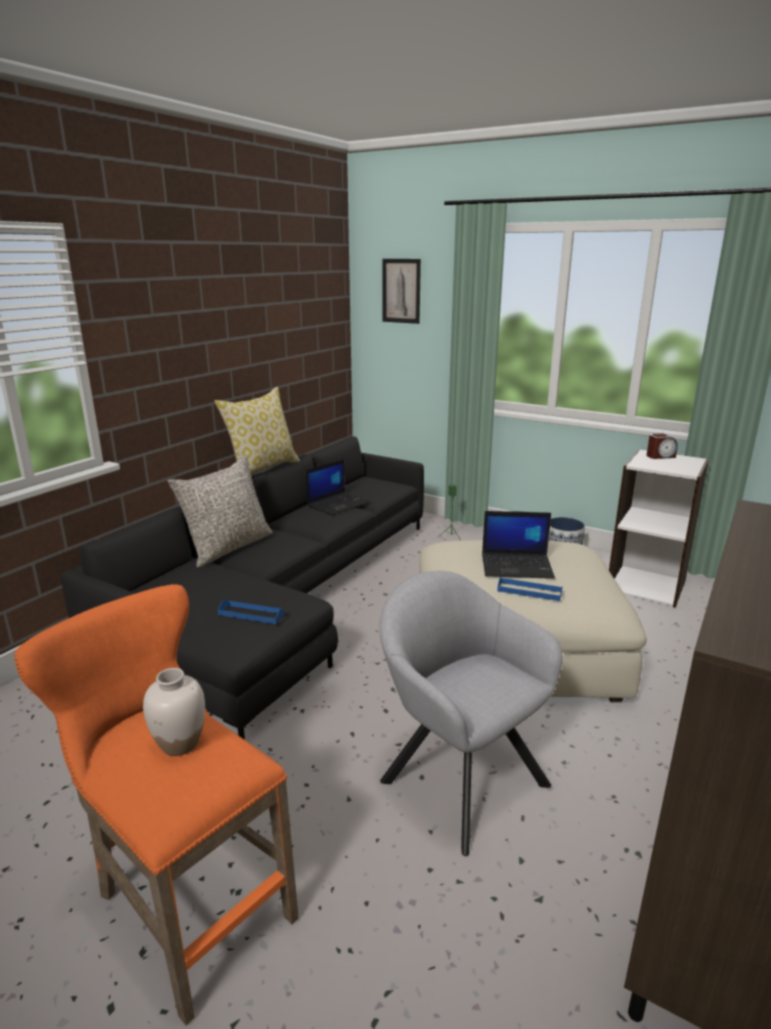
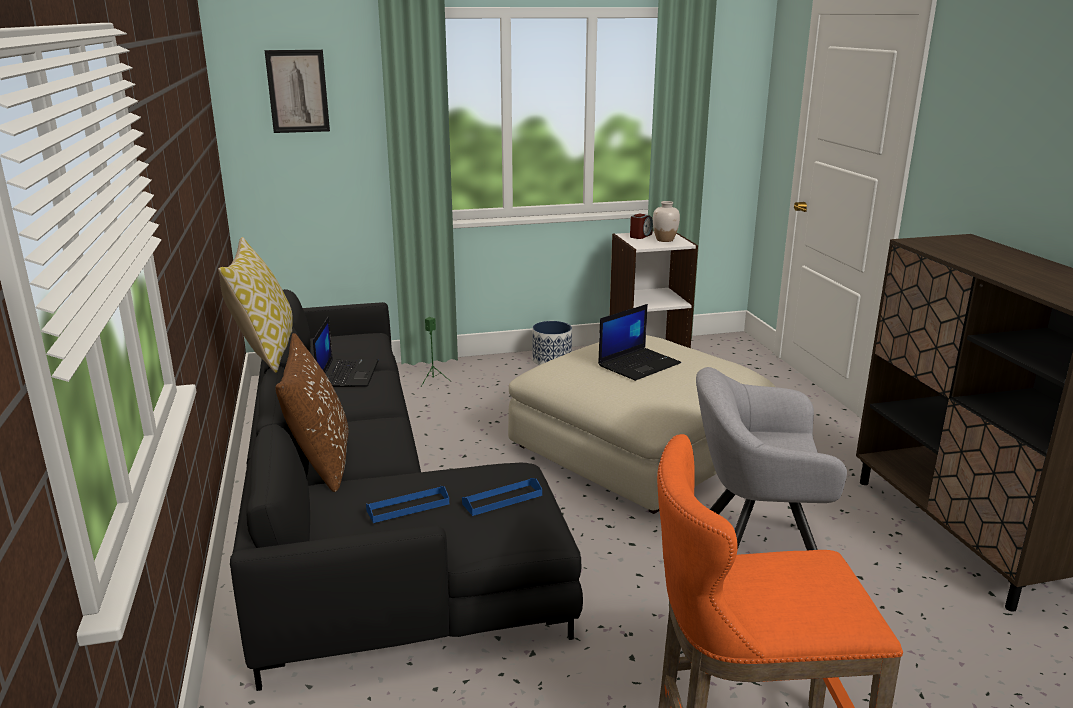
camera: 45 degrees left, 0 degrees up
white vase [143,668,205,756] -> white vase moved to [653,201,680,242]
grey pillow [167,456,273,567] -> brown pillow [275,333,348,492]
blue tray [497,577,562,601] -> blue tray moved to [366,486,449,523]

